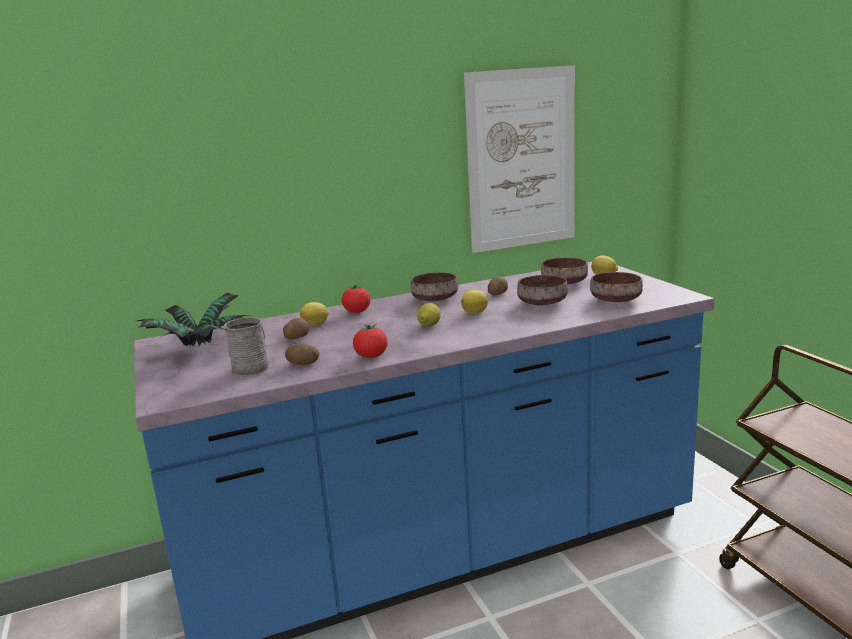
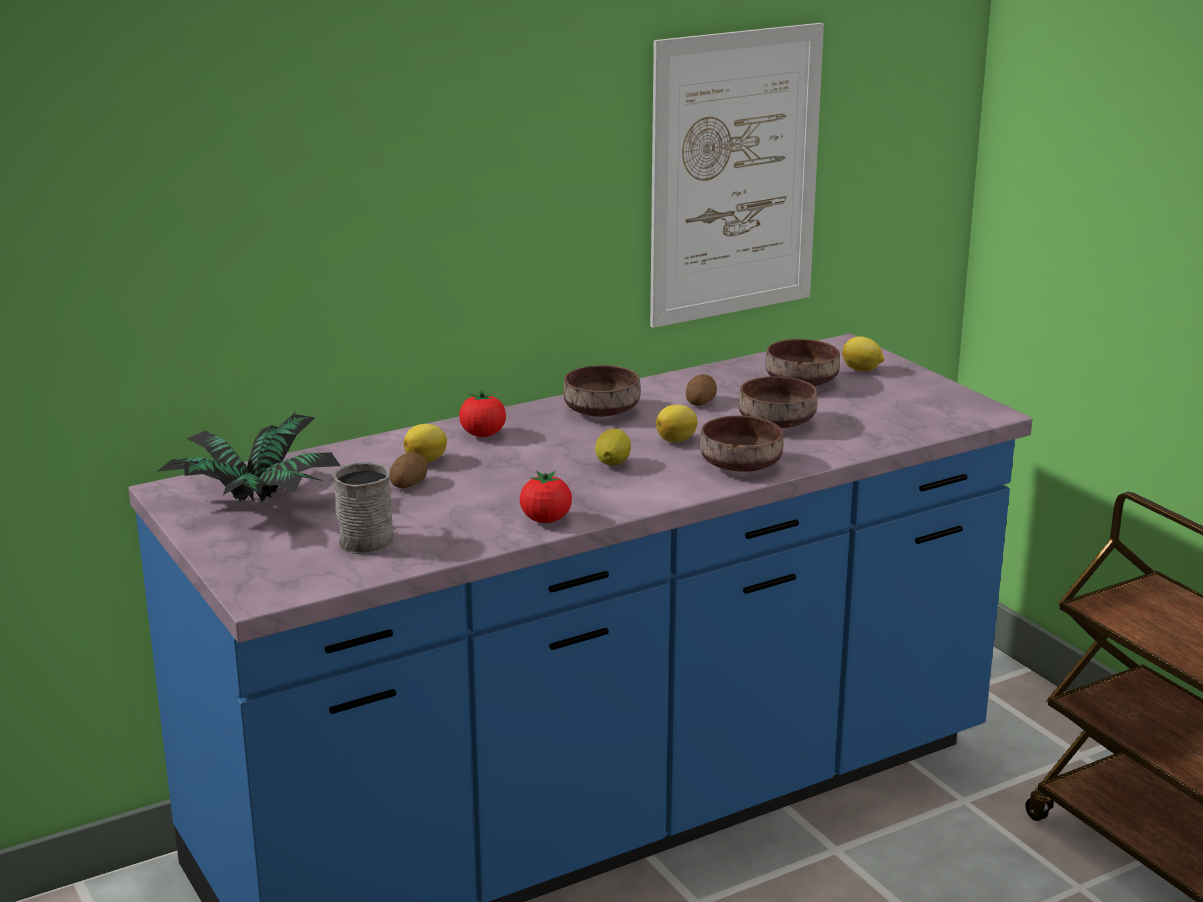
camera: 10 degrees left, 5 degrees up
potato [285,343,319,365] -> none
brown bowl [590,272,643,302] -> brown bowl moved to [700,416,783,472]

